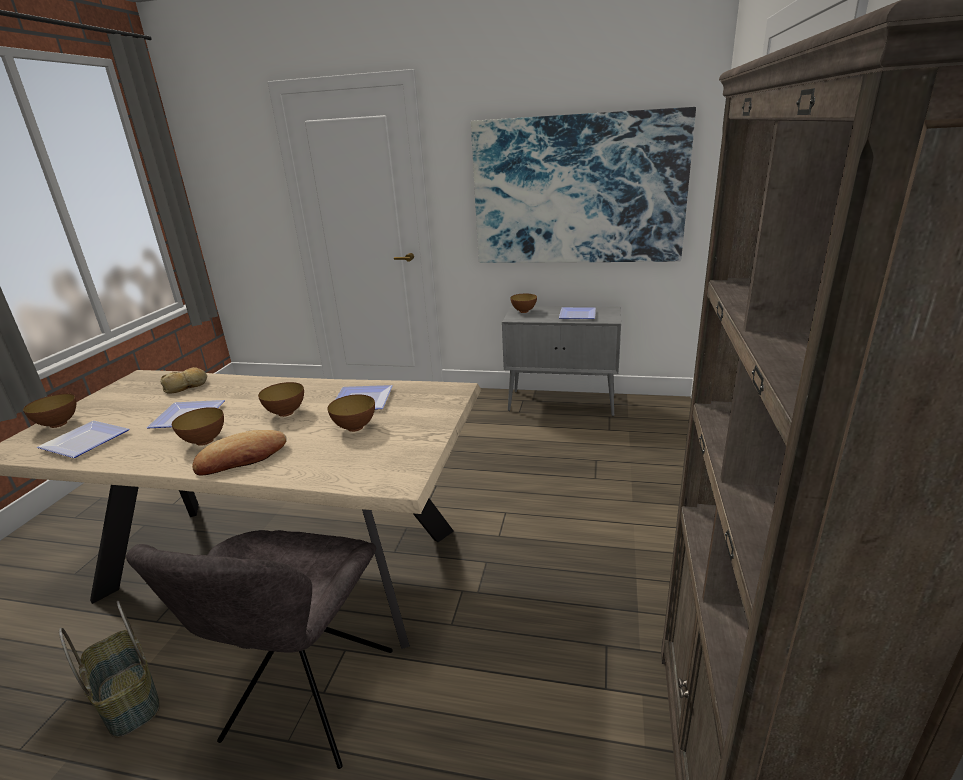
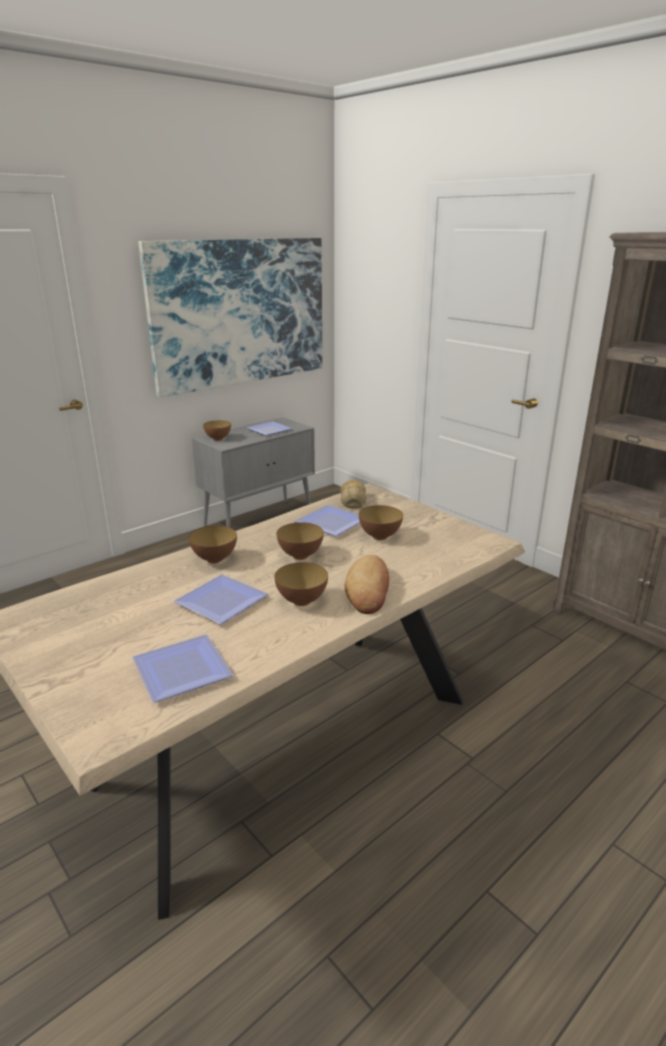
camera: 55 degrees left, 0 degrees up
bowl [23,394,76,428] -> bowl moved to [189,526,237,563]
basket [59,601,160,738] -> none
grey chair [126,530,393,769] -> none
bread [161,367,207,394] -> bread moved to [340,480,367,508]

